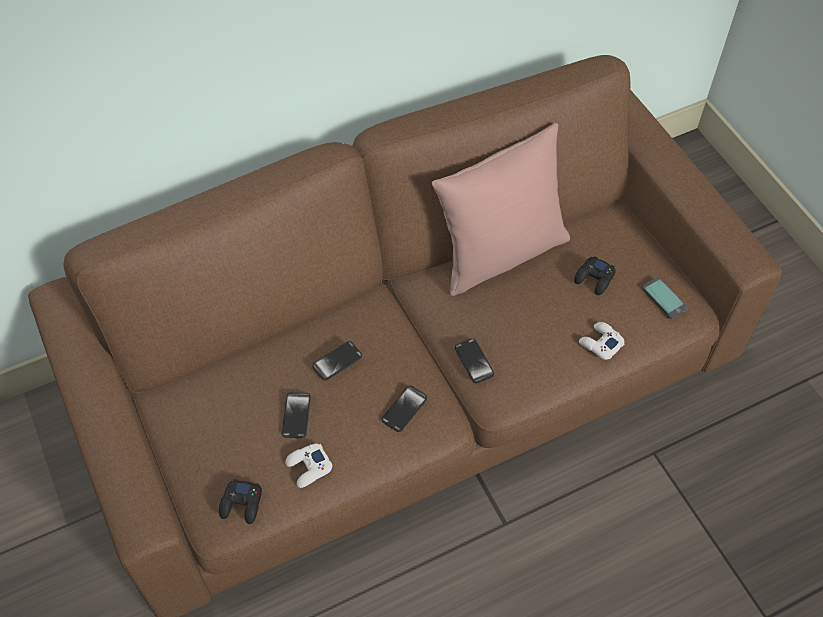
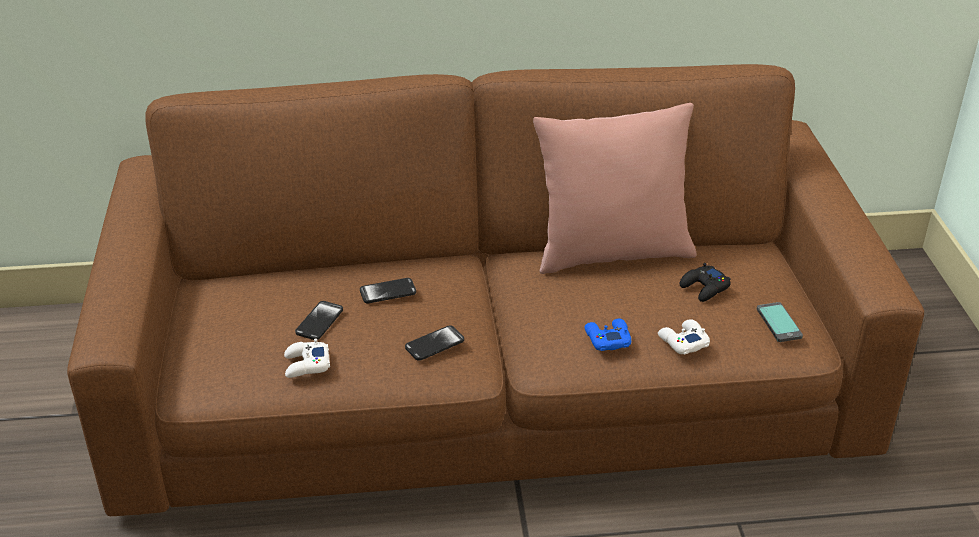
camera: 20 degrees right, 20 degrees down
black game controller [219,479,262,524] -> none
phone [455,338,494,383] -> none
none -> blue game controller [585,318,631,351]

